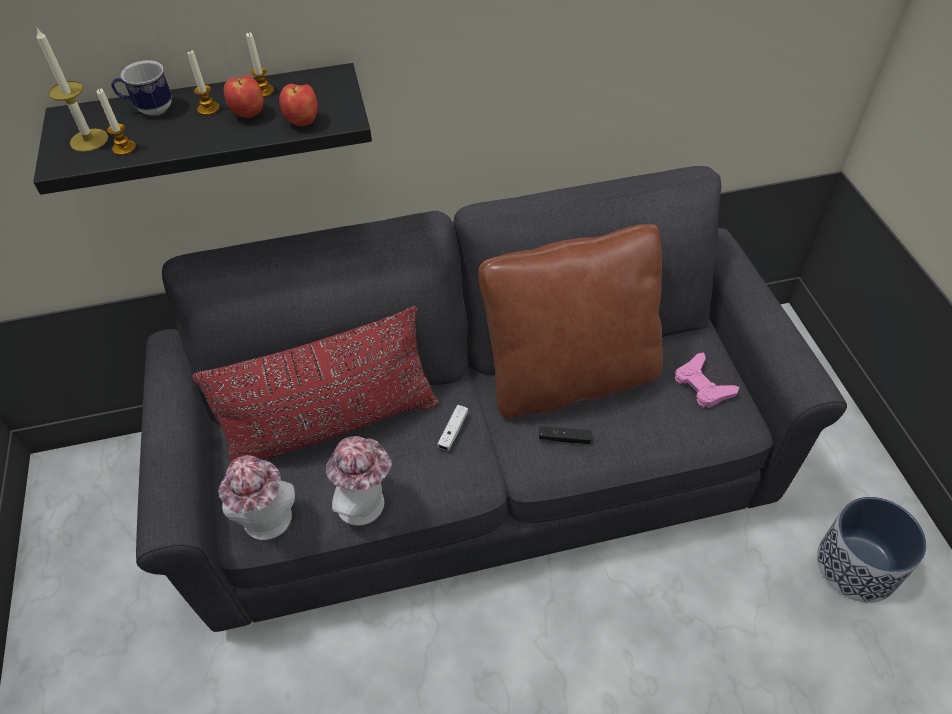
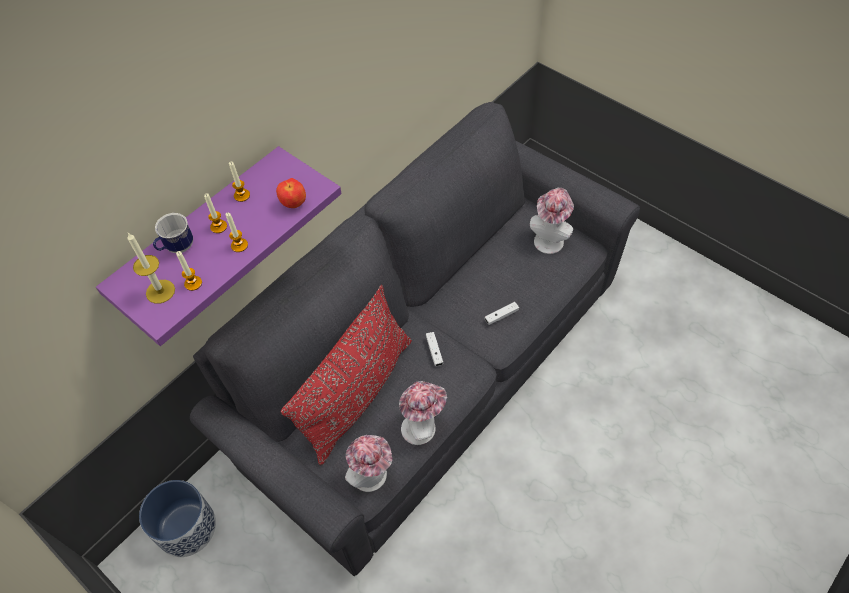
camera: 35 degrees left, 5 degrees up
black shelf [33,63,372,195] -> purple shelf [96,146,342,346]
apple [224,75,264,118] -> none
brown pillow [478,224,663,418] -> none
black game controller [539,426,592,444] -> white game controller [485,302,519,325]
pink game controller [675,352,740,408] -> hat [530,188,574,254]
planter [817,497,926,603] -> planter moved to [139,480,216,557]
none -> candle [225,213,248,252]

